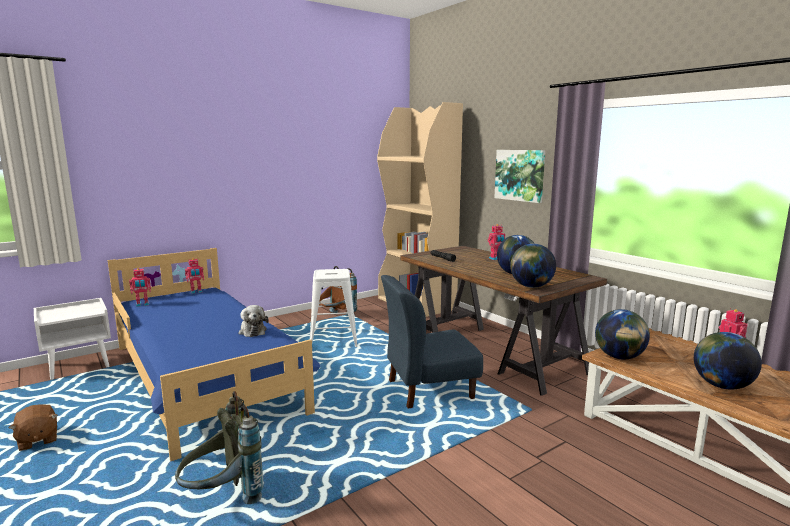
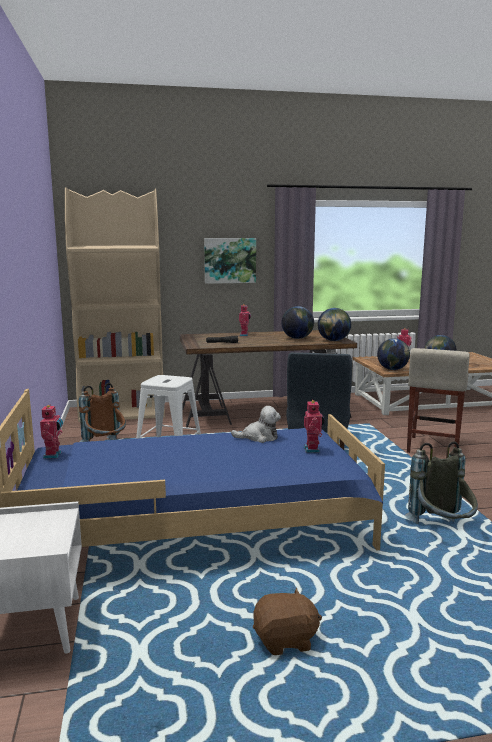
camera: 65 degrees left, 0 degrees up
toy robot [129,268,151,307] -> toy robot moved to [304,399,325,453]
none -> beige stool [407,348,470,453]

